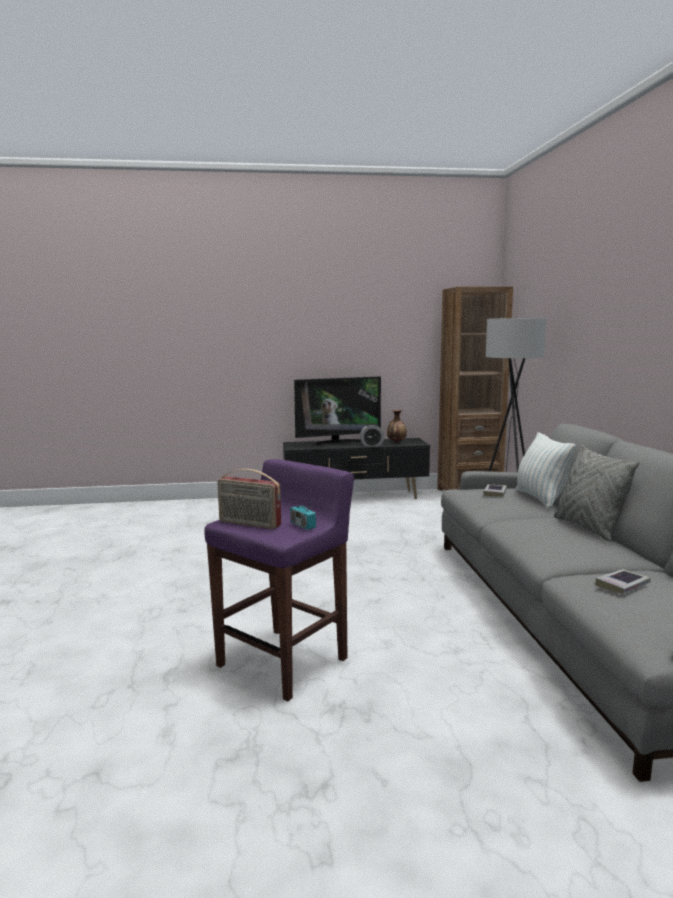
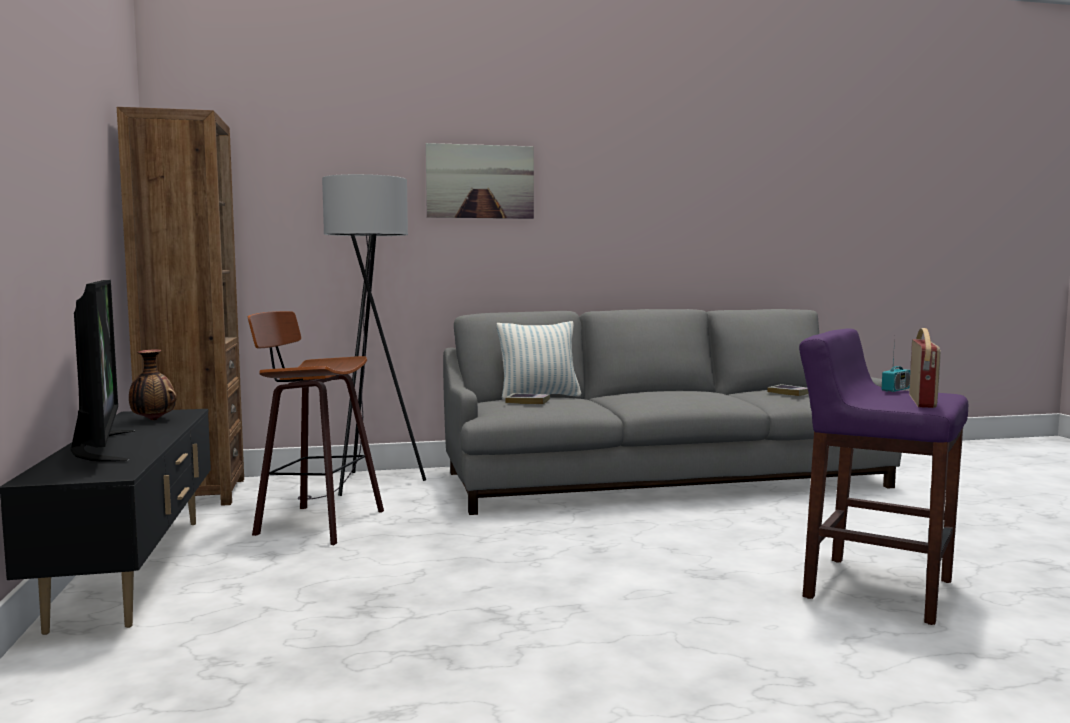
camera: 95 degrees left, 5 degrees down
alarm clock [360,424,384,446] -> none
grey pillow [554,445,640,541] -> none
none -> stool [248,311,384,545]
none -> picture [426,143,534,219]

